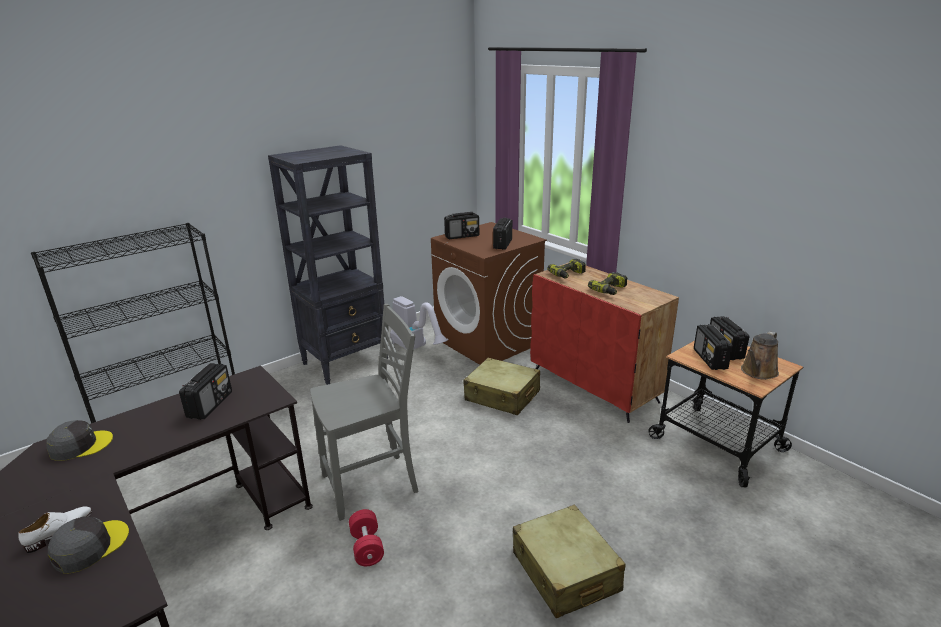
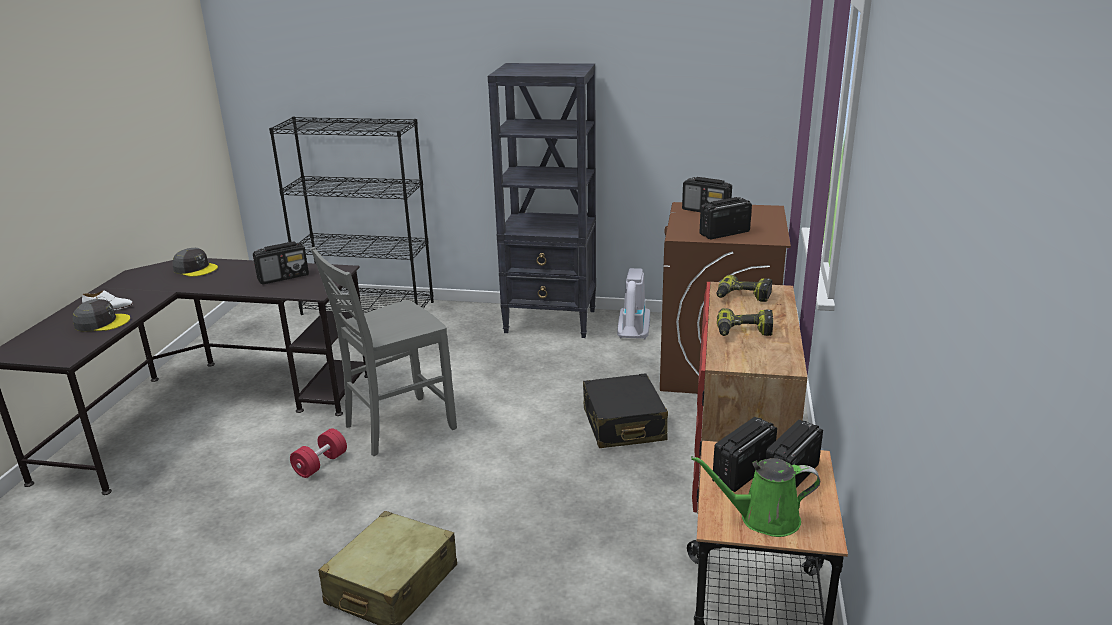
camera: 50 degrees right, 0 degrees up
grey chair [310,304,418,521] -> grey chair turned 120 degrees clockwise [311,247,457,456]
beige suitcase [463,358,540,415] -> black suitcase [583,373,668,448]
brown watering can [741,331,779,380] -> green watering can [691,456,820,537]

